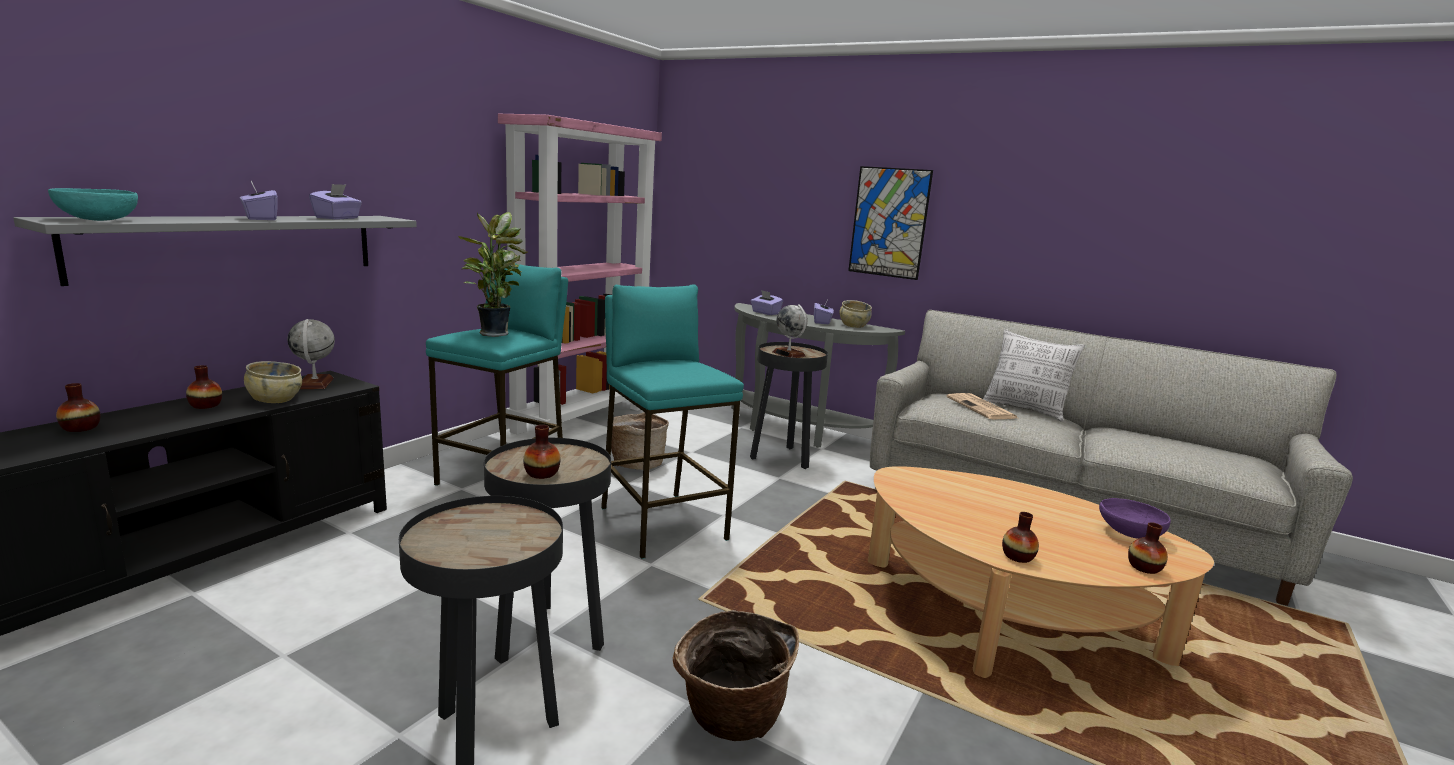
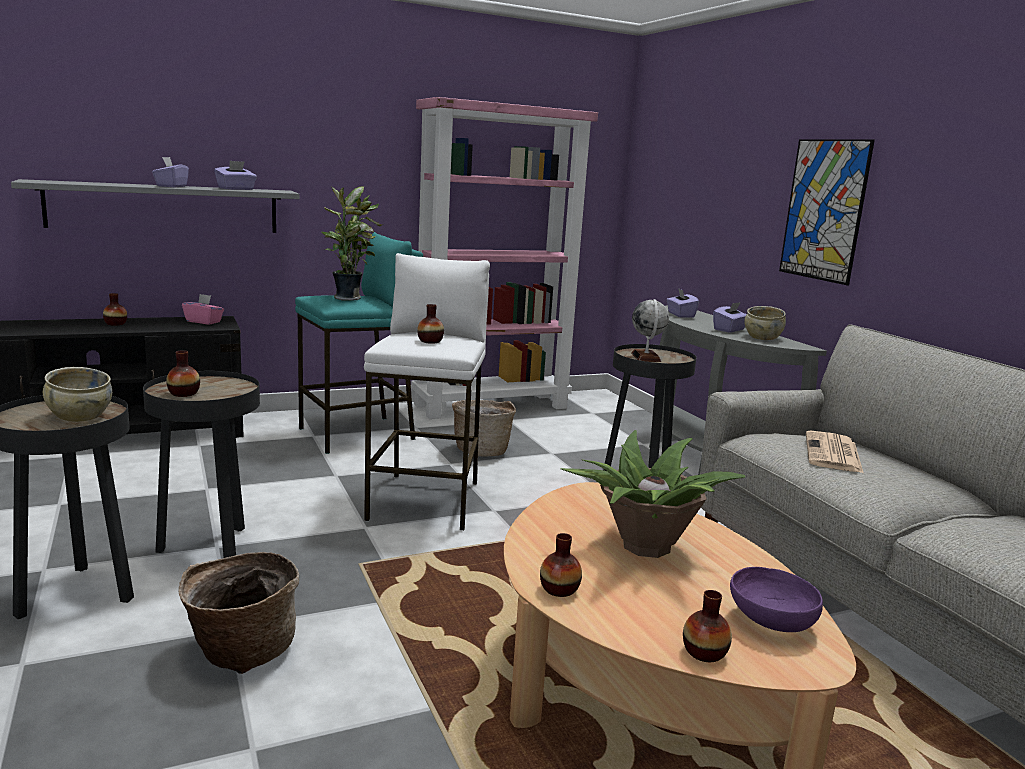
camera: 35 degrees right, 0 degrees up
turquoise bowl [48,188,138,221] -> none
vase [56,383,101,432] -> vase moved to [417,304,444,344]
beige bowl [244,361,302,403] -> beige bowl moved to [43,367,112,422]
globe [287,319,335,389] -> pink tissue box [182,294,224,325]
turquoise stool [601,285,744,559] -> white stool [364,253,490,531]
pillow [983,329,1085,422] -> none
none -> potted plant [560,430,745,558]

